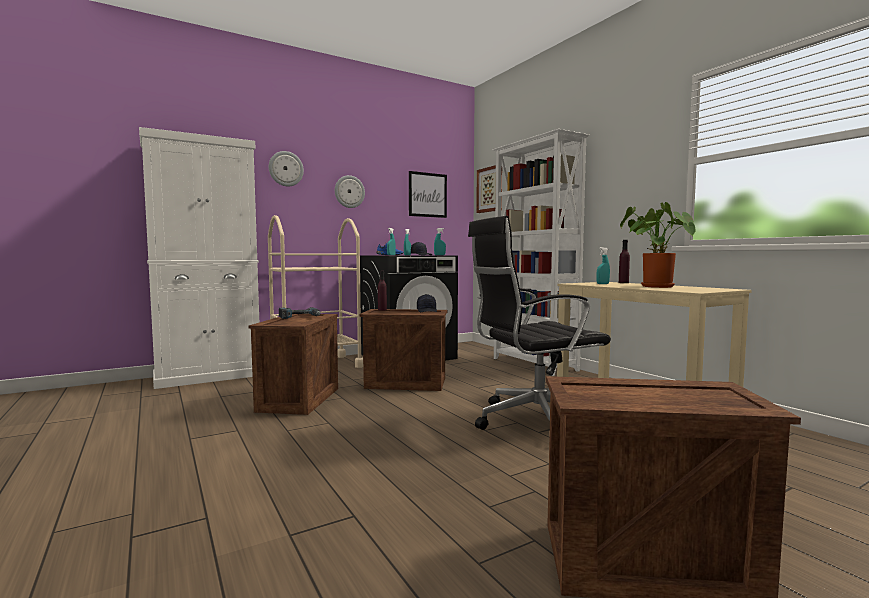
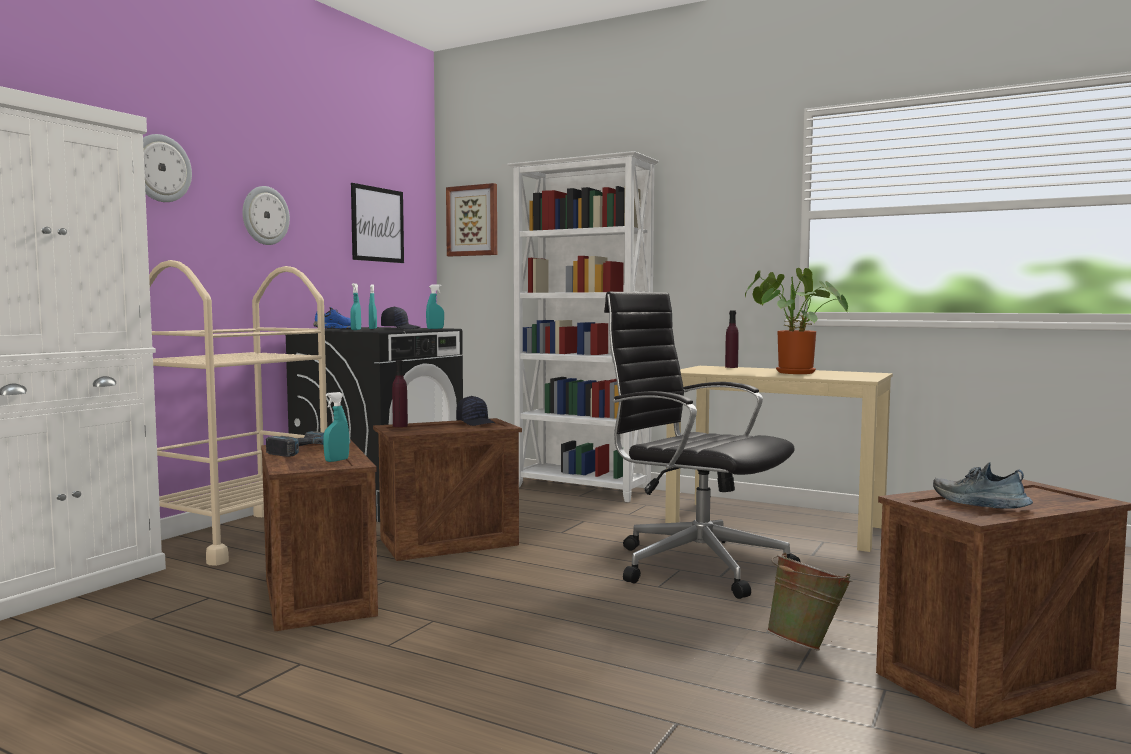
camera: 30 degrees left, 0 degrees up
black office chair [468,216,611,430] -> black office chair turned 90 degrees clockwise [604,292,801,599]
turquoise spray bottle [596,247,610,284] -> turquoise spray bottle moved to [323,392,349,462]
none -> green bucket [766,552,852,651]
none -> shoe [933,462,1033,509]

